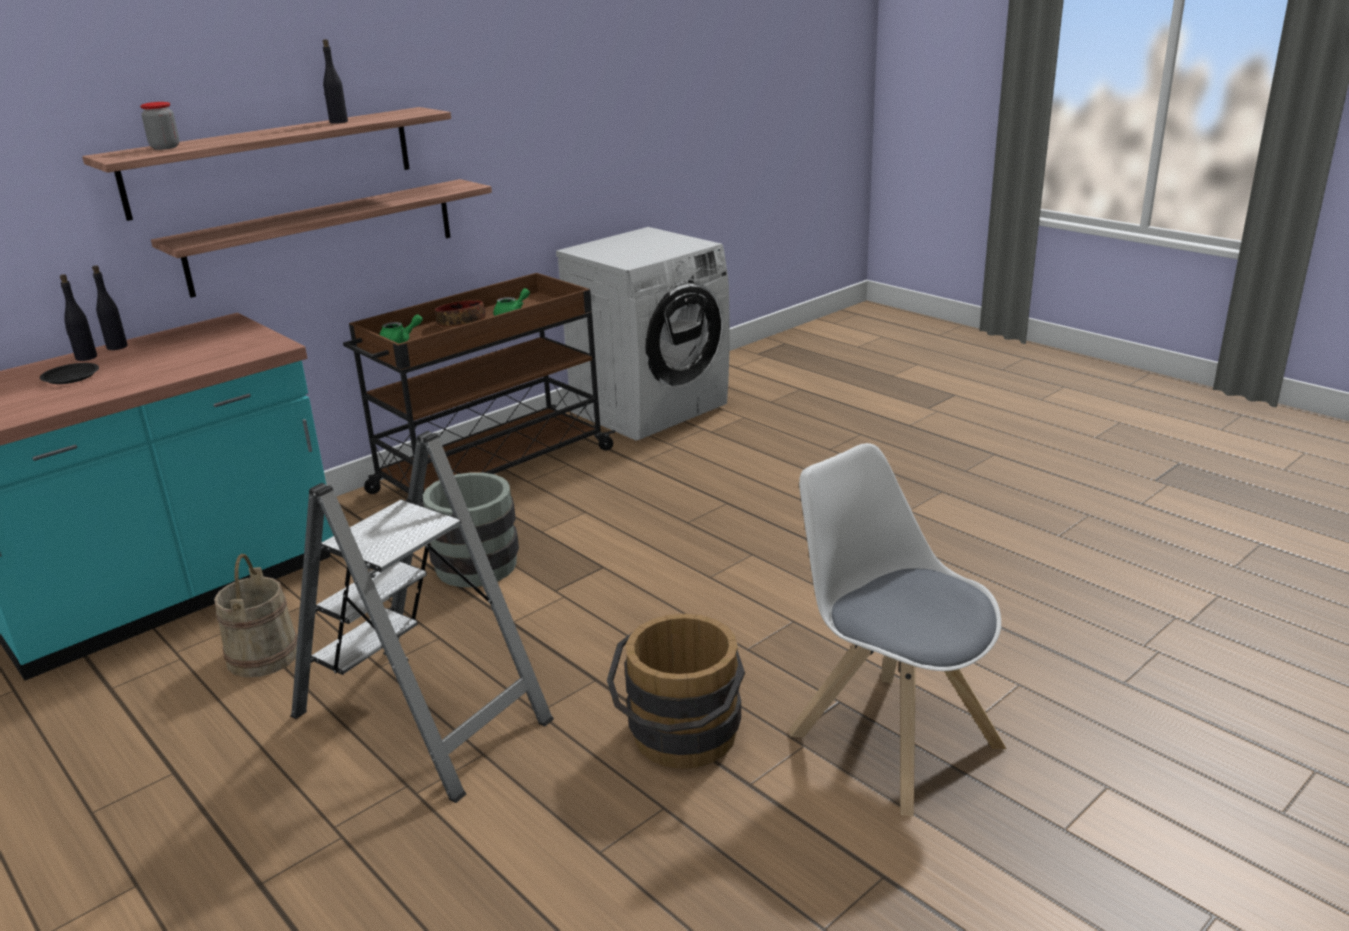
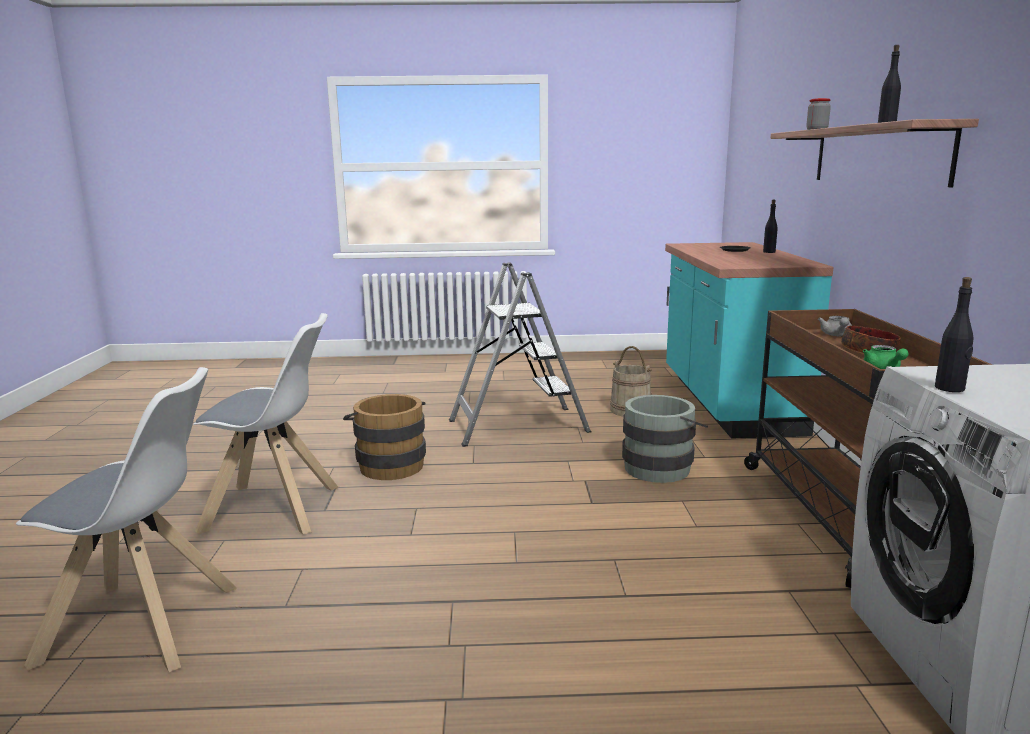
camera: 130 degrees right, 10 degrees down
black bottle [92,265,128,350] -> black bottle moved to [935,277,973,392]
shelf [151,179,492,298] -> none
green teapot [379,315,423,343] -> grey teapot [818,316,852,336]
none -> chair [16,367,237,672]

